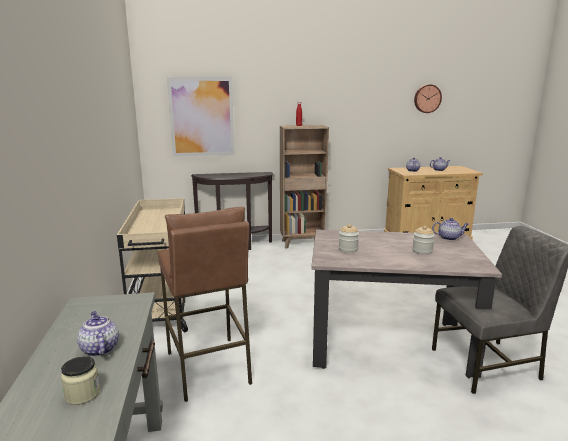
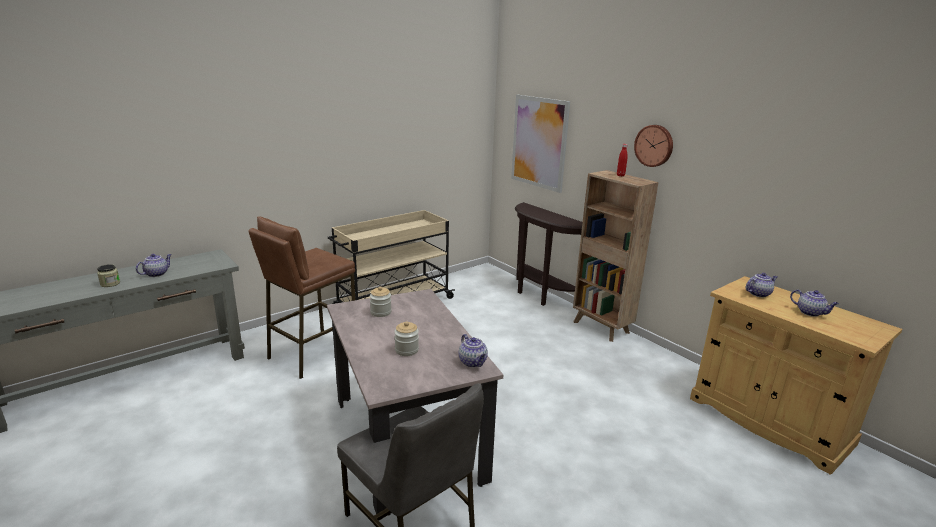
camera: 60 degrees right, 5 degrees up
wall clock [414,84,442,113] -> wall clock moved to [634,125,673,167]

